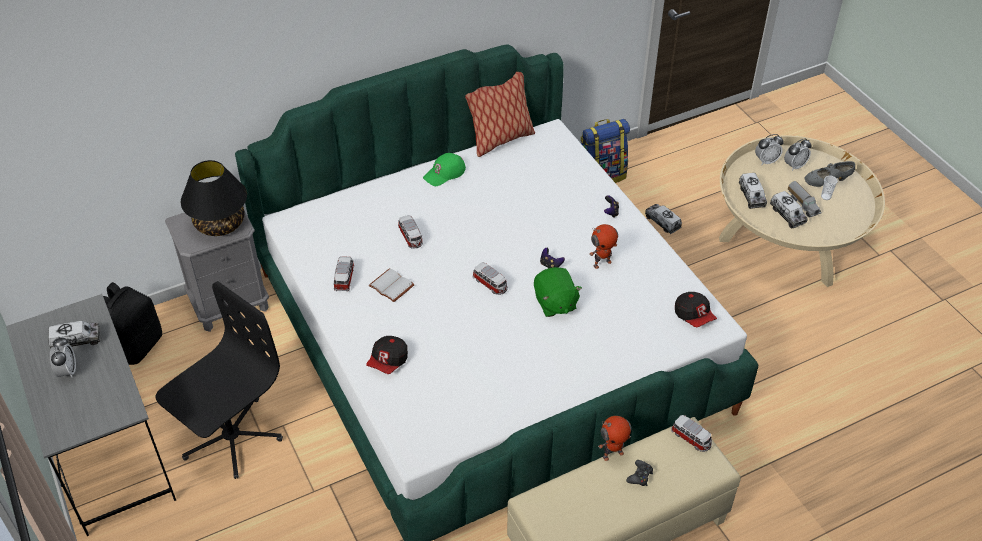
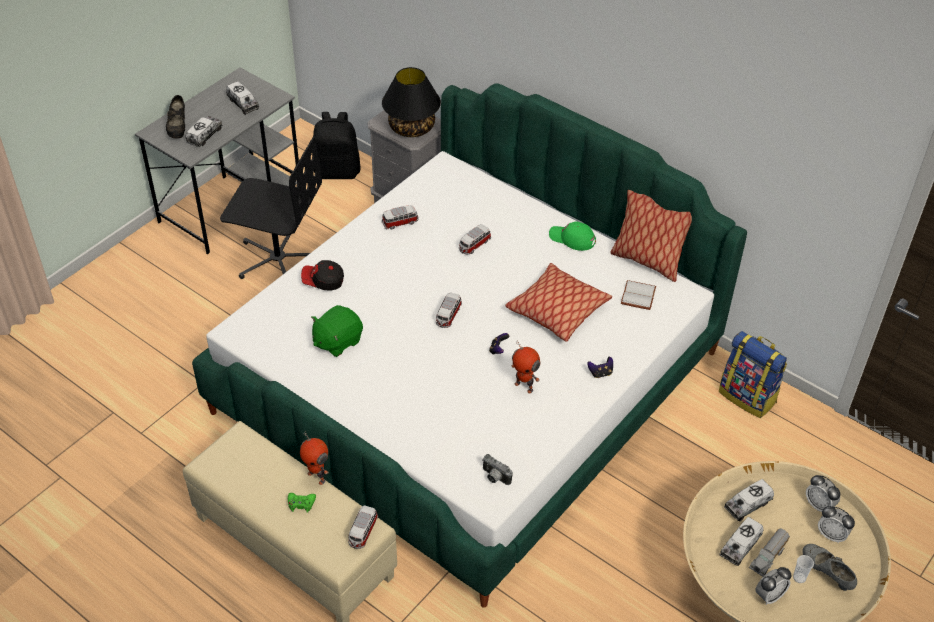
camera: 65 degrees right, 0 degrees up
alarm clock [50,337,76,378] -> alarm clock moved to [756,567,791,605]
white book [368,268,415,302] -> white book moved to [621,280,656,310]
green plush toy [534,267,582,317] -> green plush toy moved to [311,305,363,357]
black game controller [626,460,653,486] -> green game controller [288,493,316,513]
toy truck [645,204,682,234] -> toy truck moved to [186,116,222,147]
cap [675,292,717,328] -> camera [482,454,513,485]
none -> black shoe [166,95,185,139]
none -> pillow [505,263,612,342]

